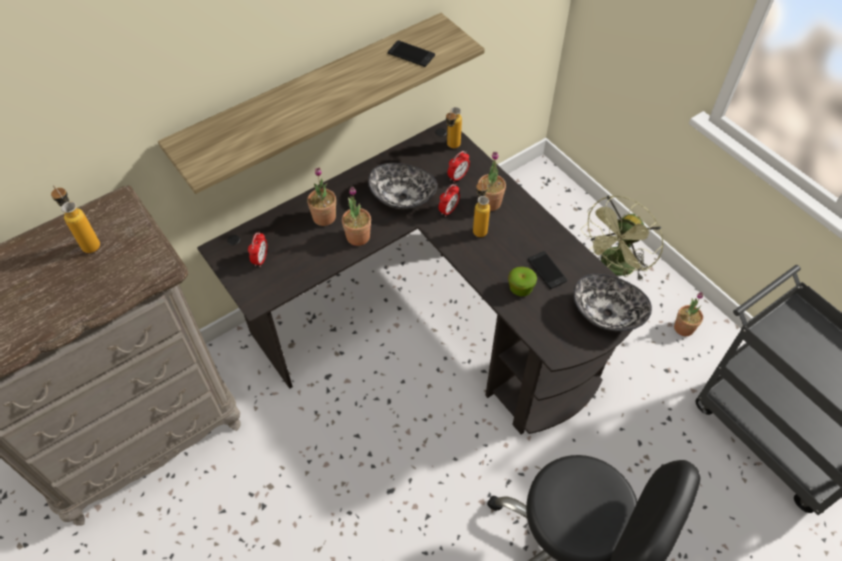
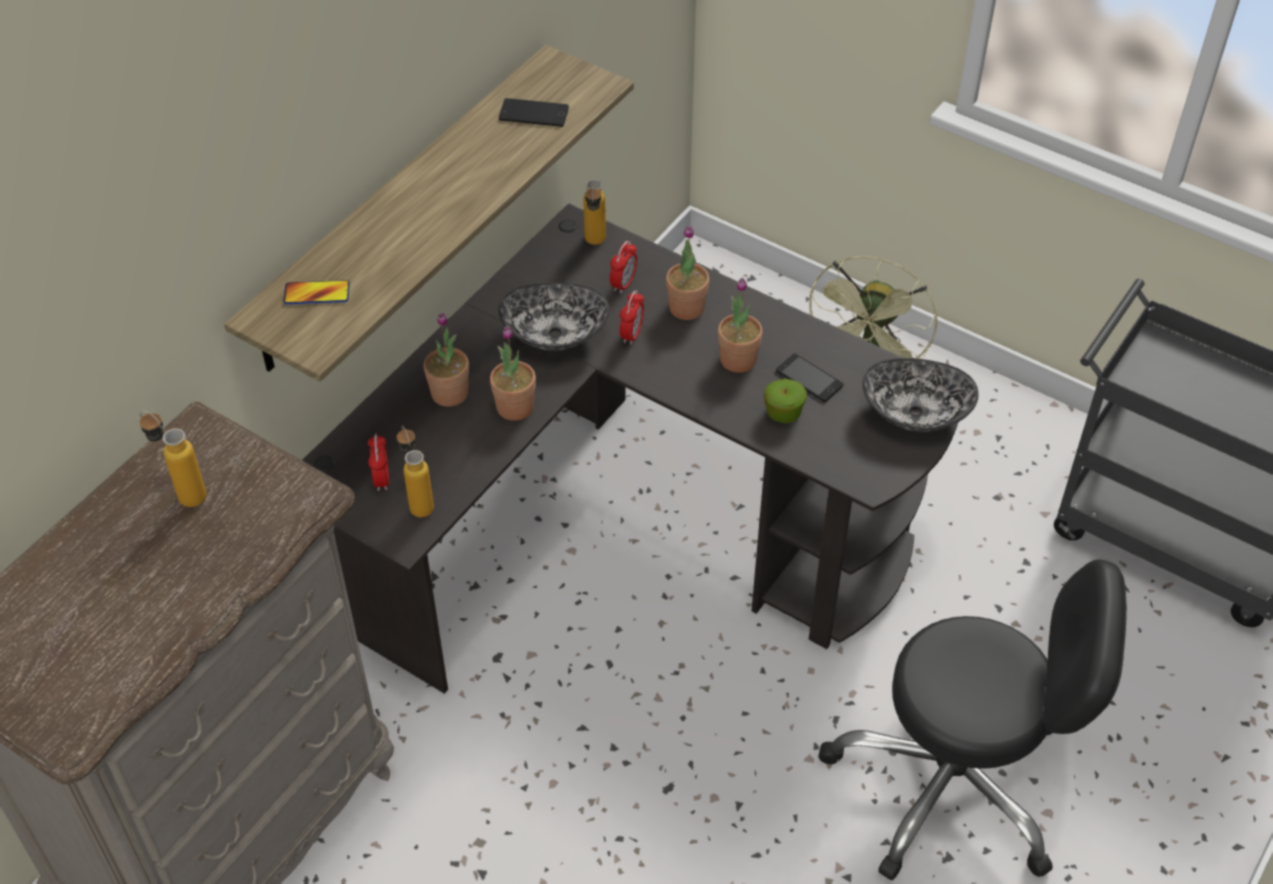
camera: 20 degrees left, 5 degrees down
bottle [473,180,490,237] -> bottle moved to [397,425,434,517]
potted plant [674,292,703,336] -> potted plant moved to [718,278,763,373]
none -> phone [283,280,350,304]

